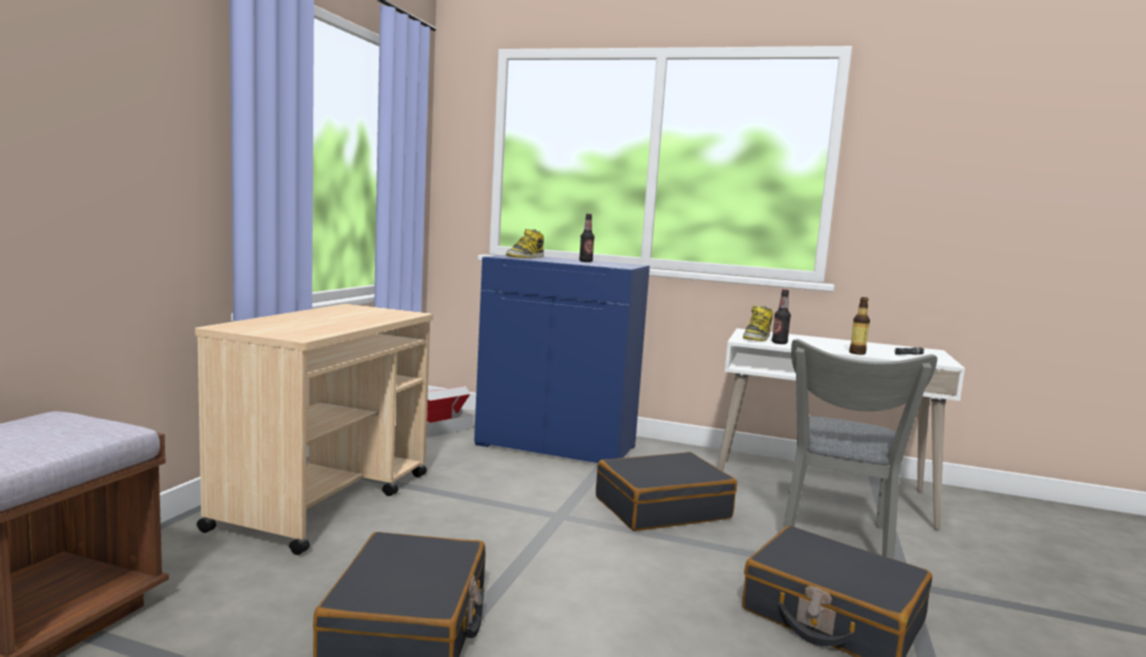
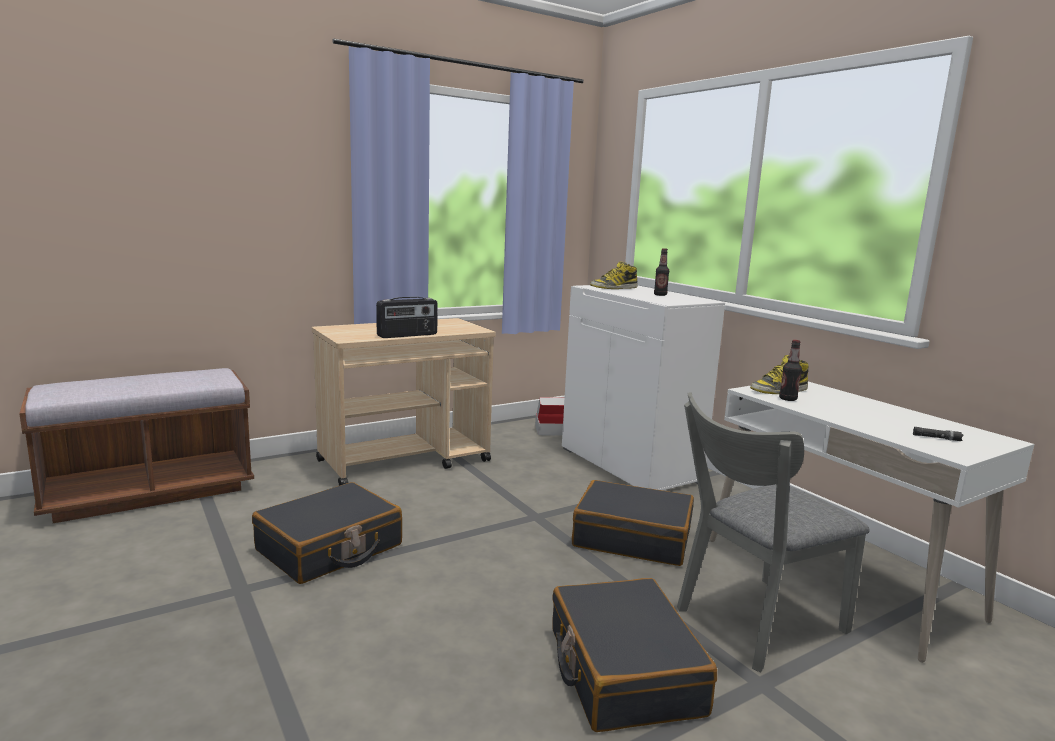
camera: 40 degrees right, 5 degrees up
blue cabinet [474,255,650,463] -> white cabinet [562,285,725,490]
bottle [849,297,870,355] -> none
none -> radio [376,297,438,338]

